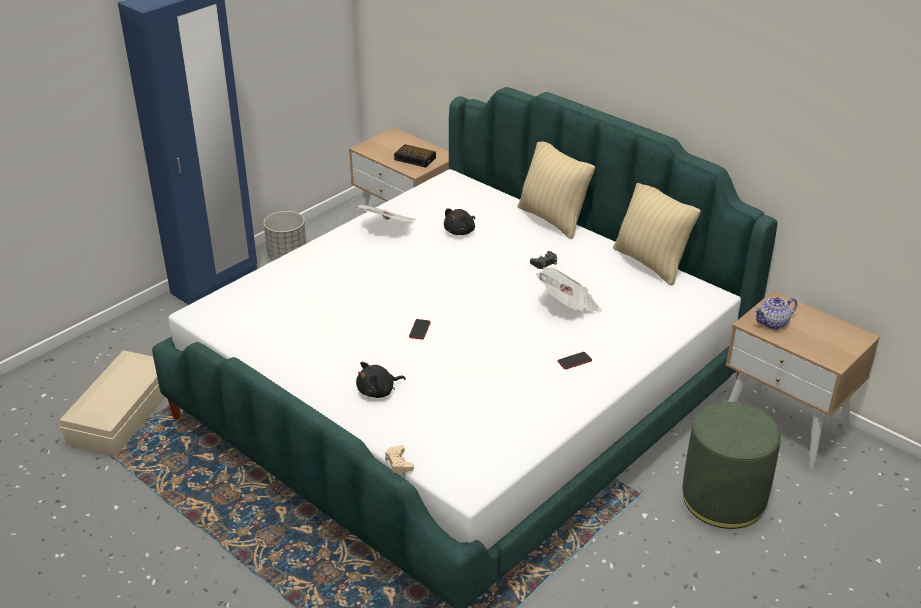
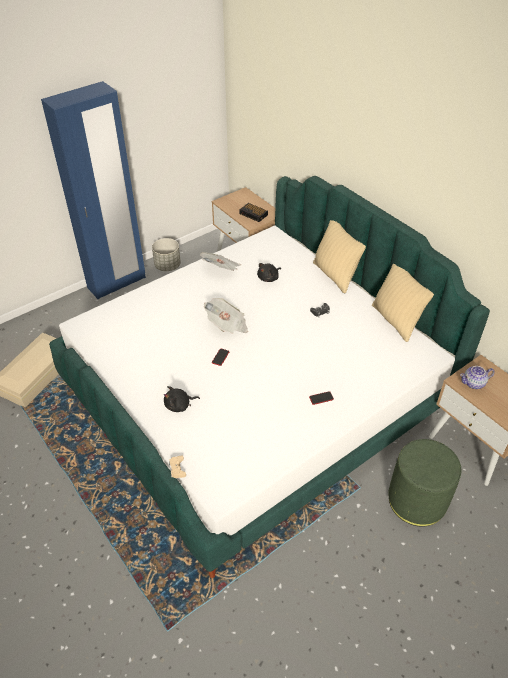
camera: 10 degrees right, 10 degrees up
newspaper [536,268,602,312] -> newspaper moved to [204,298,248,334]

